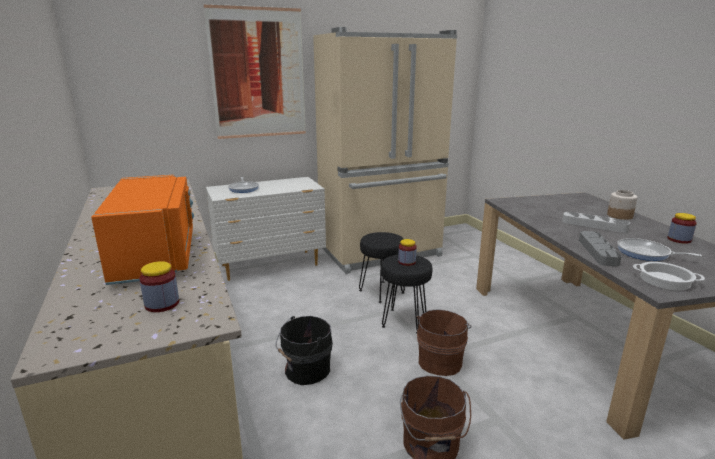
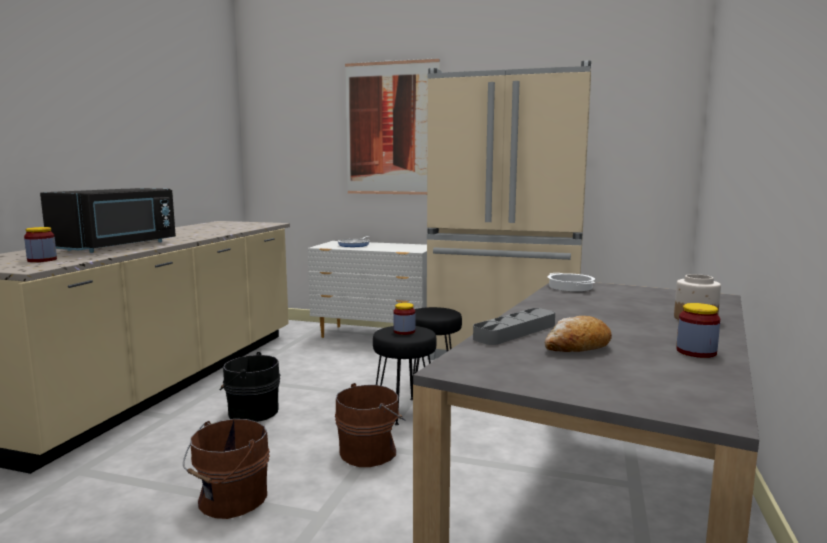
camera: 40 degrees right, 10 degrees down
orange microwave [91,175,194,285] -> black microwave [40,188,176,253]
grey tray [562,211,630,233] -> none
frying pan [617,238,702,261] -> bread [544,316,612,352]
cooking pot [633,262,705,290] -> cooking pot moved to [548,273,595,291]

